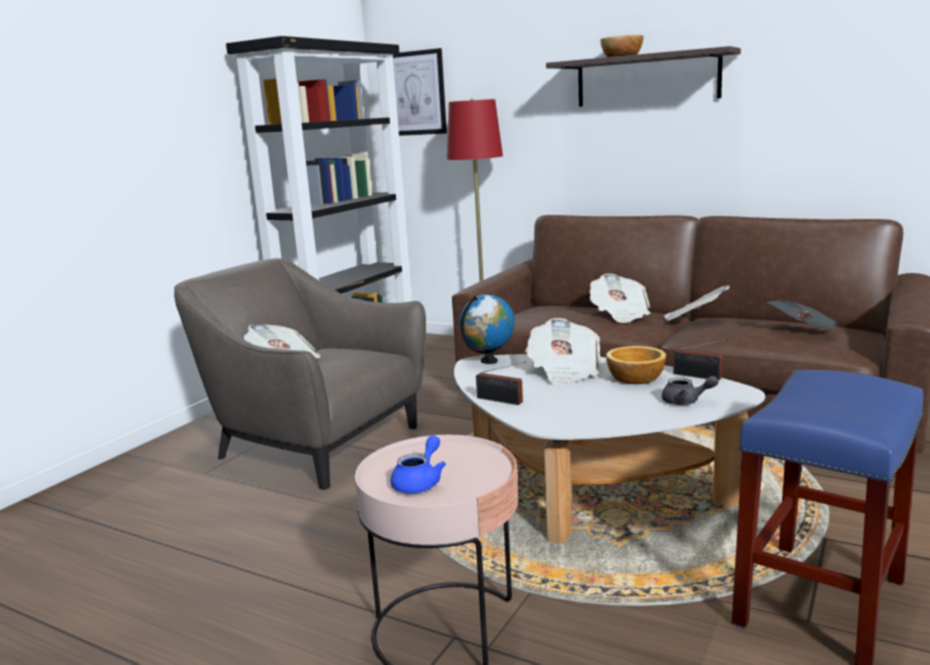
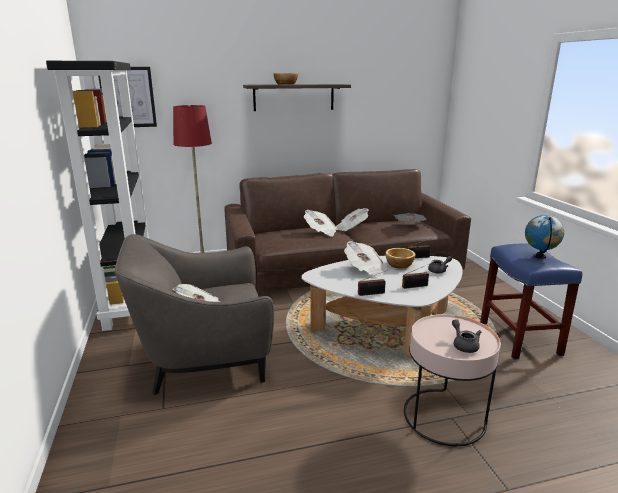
camera: 45 degrees left, 5 degrees up
blue teapot [390,435,446,494] -> grey teapot [452,319,482,353]
globe [460,295,515,364] -> globe moved to [525,215,564,259]
none -> radio [402,263,431,289]

